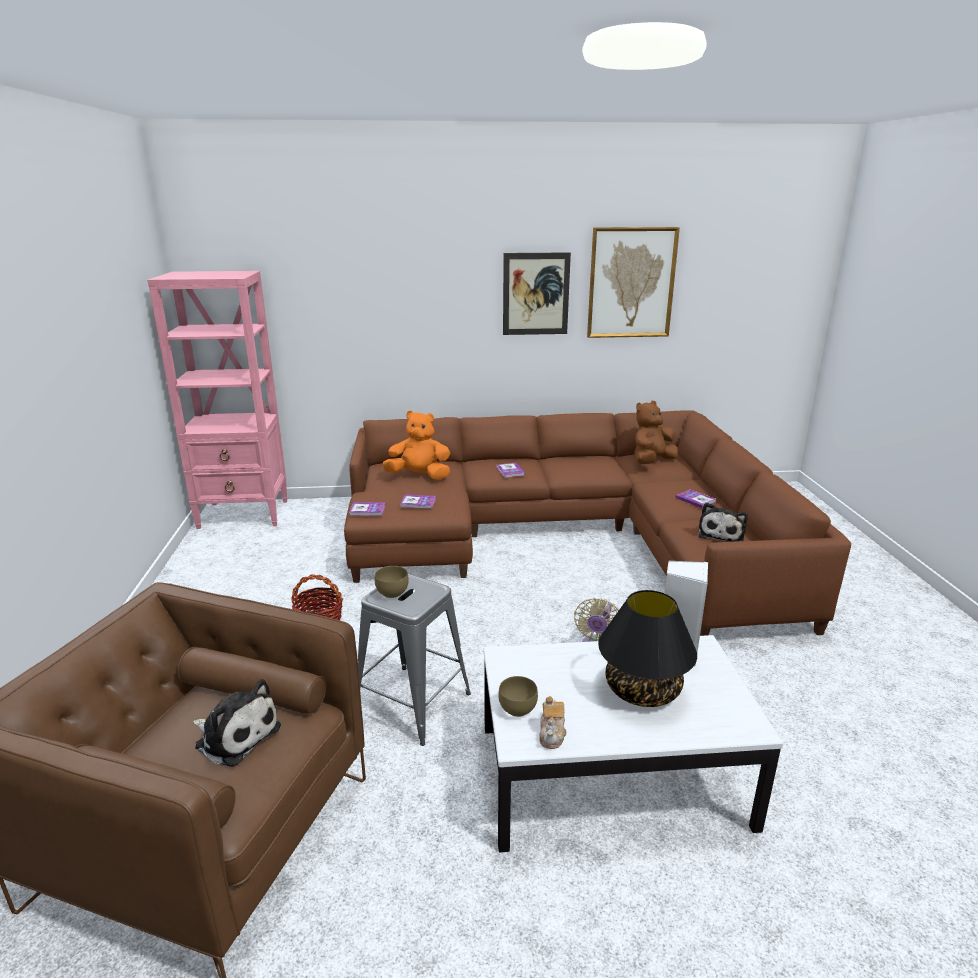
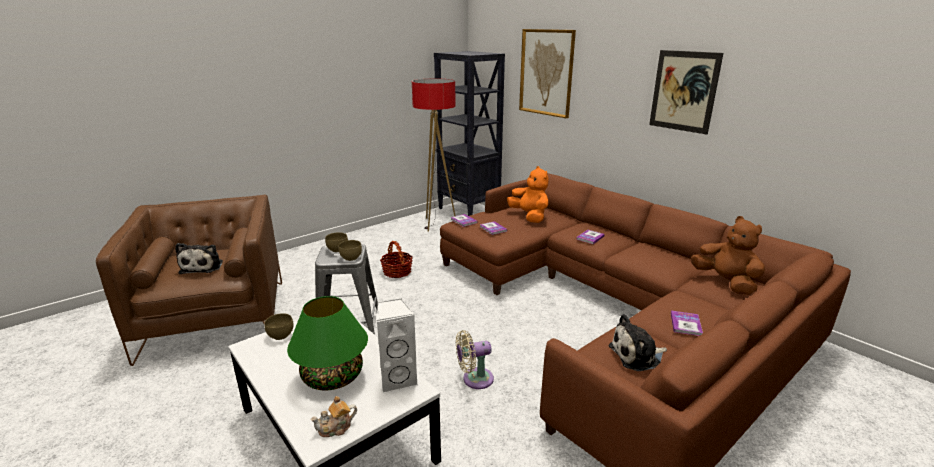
camera: 55 degrees right, 0 degrees up
pink bookcase [147,271,288,529] -> black bookcase [434,51,505,216]
teapot [539,696,566,749] -> teapot moved to [310,396,357,437]
picture [587,227,680,338] -> picture moved to [519,29,576,118]
black table lamp [598,590,697,707] -> green table lamp [287,296,368,391]
brown plush toy [634,401,678,464] -> brown plush toy turned 45 degrees clockwise [691,216,765,295]
none -> brown bowl [339,240,362,261]
none -> floor lamp [412,79,455,232]

